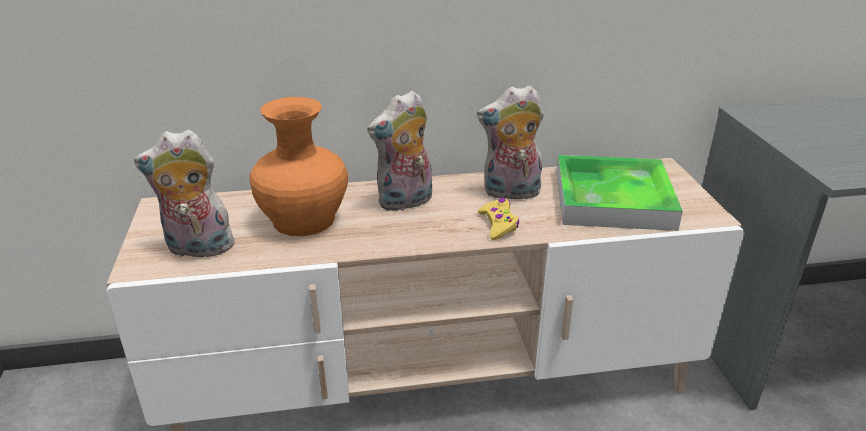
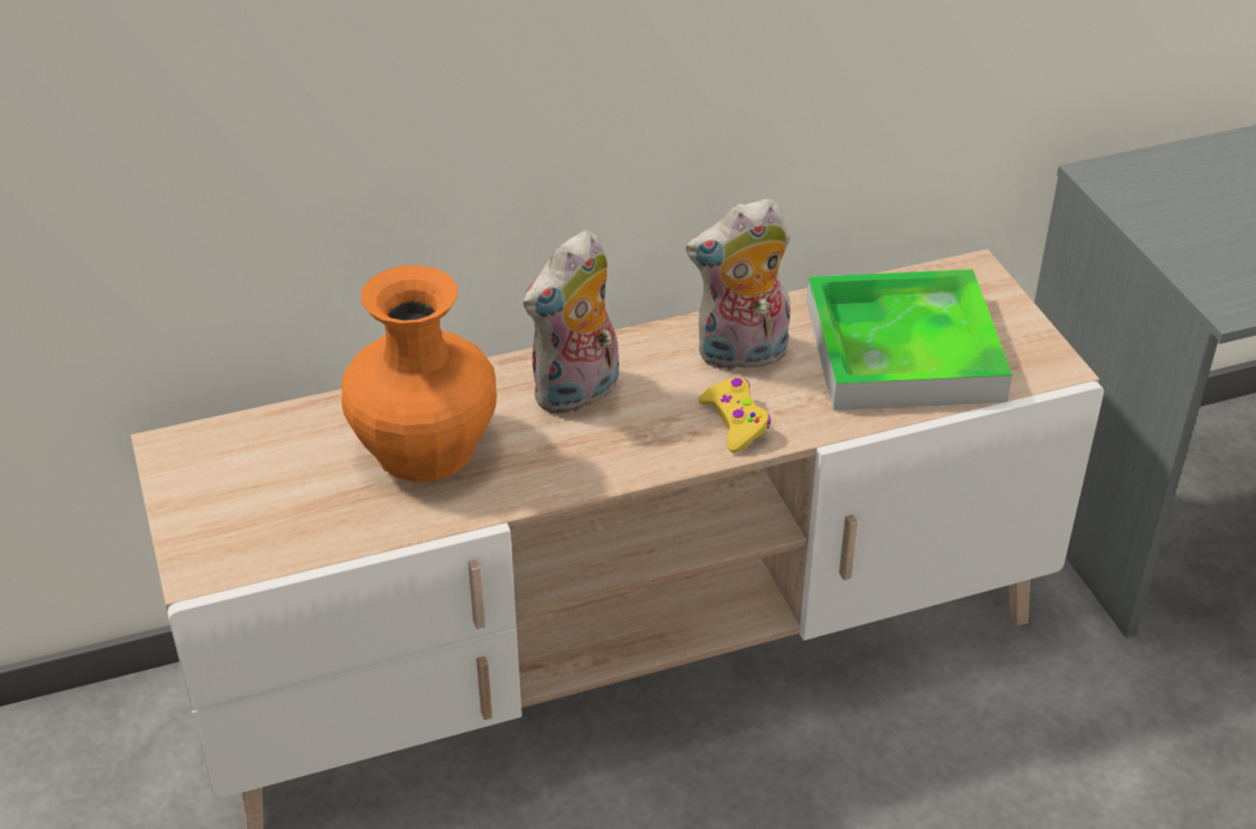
camera: 10 degrees left, 10 degrees up
plush toy [134,130,237,257] -> none

